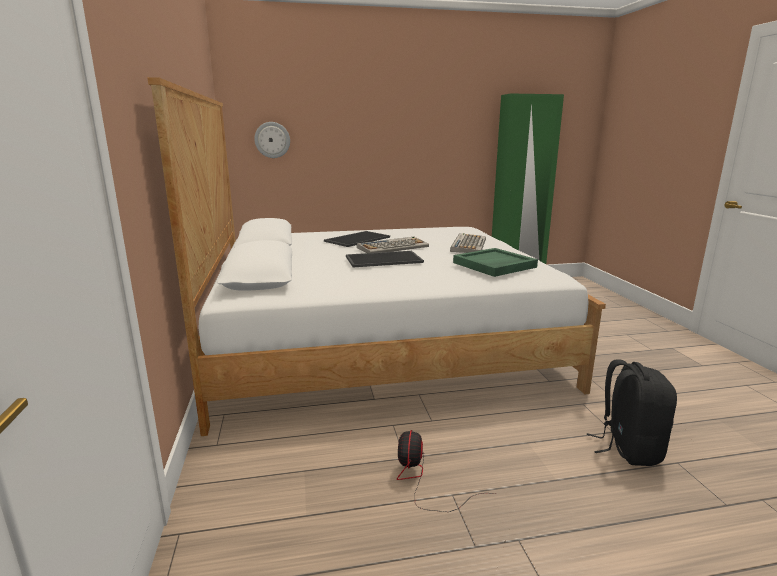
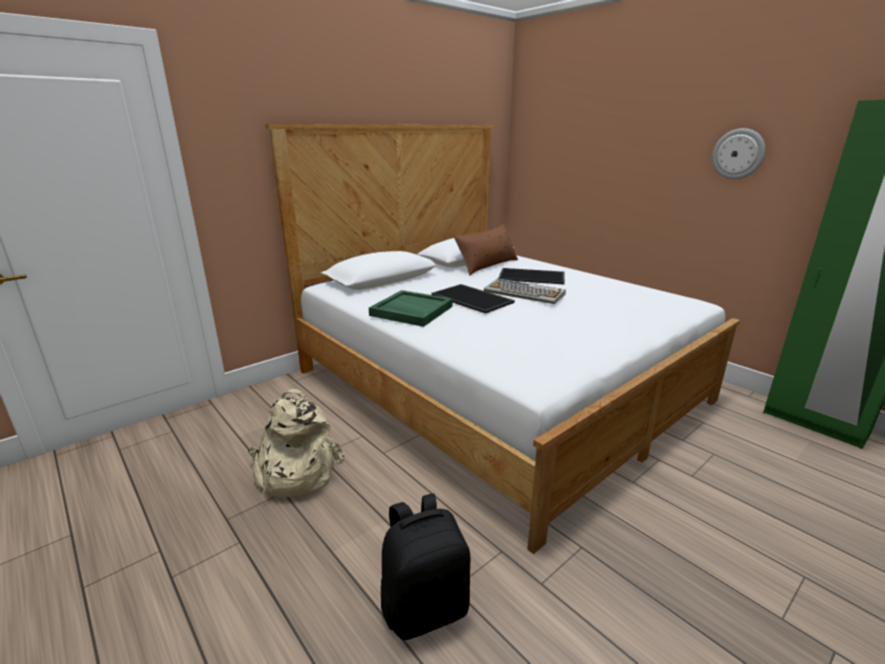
camera: 60 degrees right, 5 degrees up
wall clock [254,122,290,158] -> wall clock moved to [712,128,765,180]
fan [397,430,496,512] -> beige backpack [248,389,345,497]
keyboard [450,233,486,253] -> none
green tray [453,248,538,277] -> green tray moved to [369,290,453,327]
none -> brown pillow [454,224,518,276]

